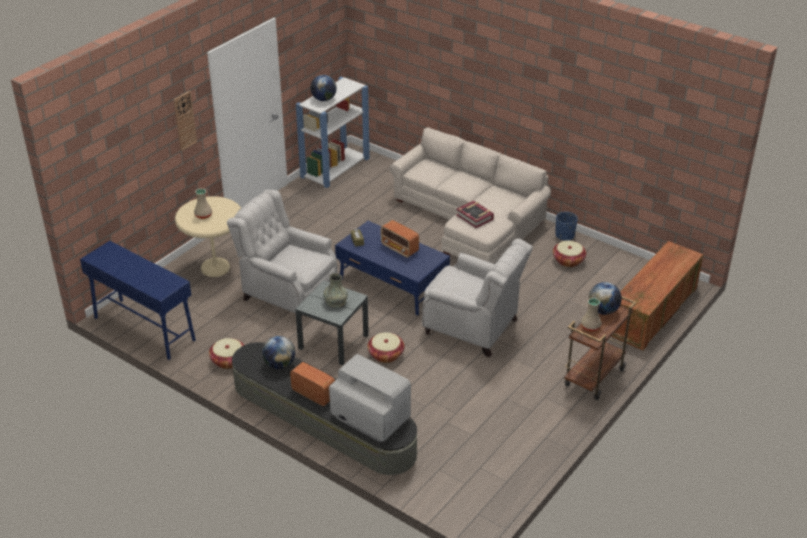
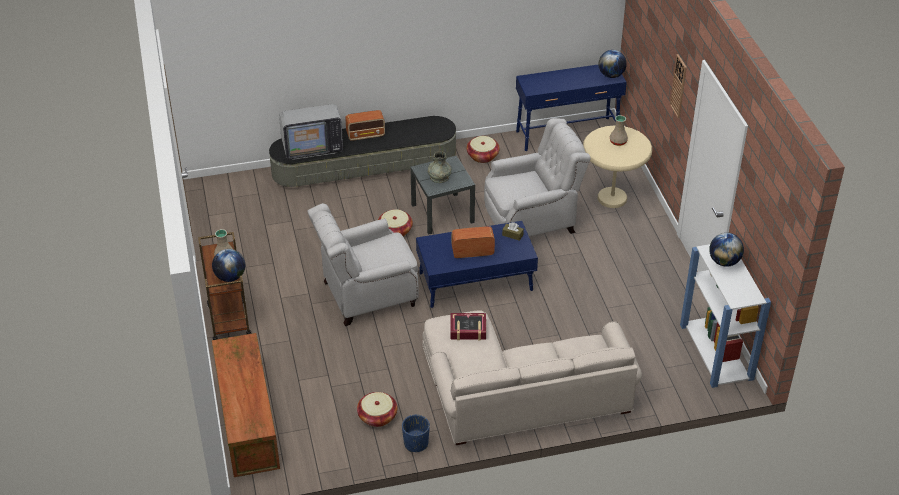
camera: 130 degrees right, 5 degrees up
globe [262,336,295,369] -> globe moved to [598,50,627,78]

